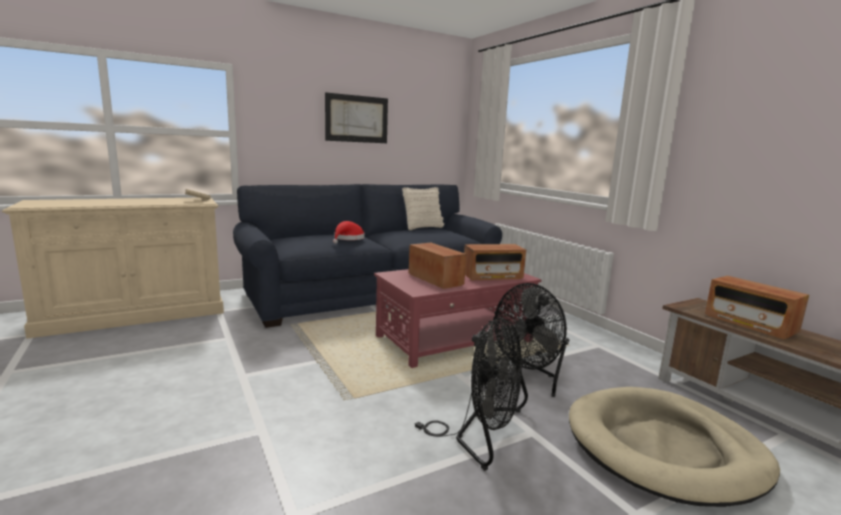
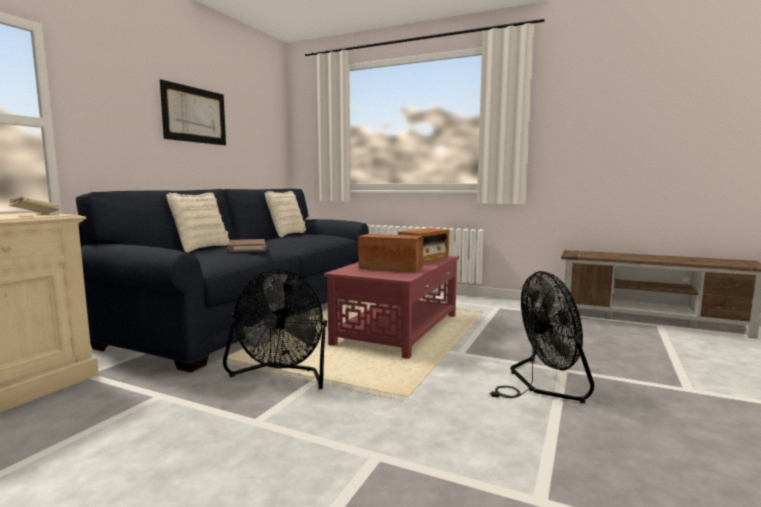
camera: 35 degrees left, 5 degrees down
red hat [333,221,365,244] -> brown book [227,239,266,252]
black fan [481,283,569,397] -> black fan moved to [223,270,327,389]
beige dog bed [569,387,780,507] -> none
radio [705,276,809,339] -> none
none -> beige pillow [166,193,230,253]

